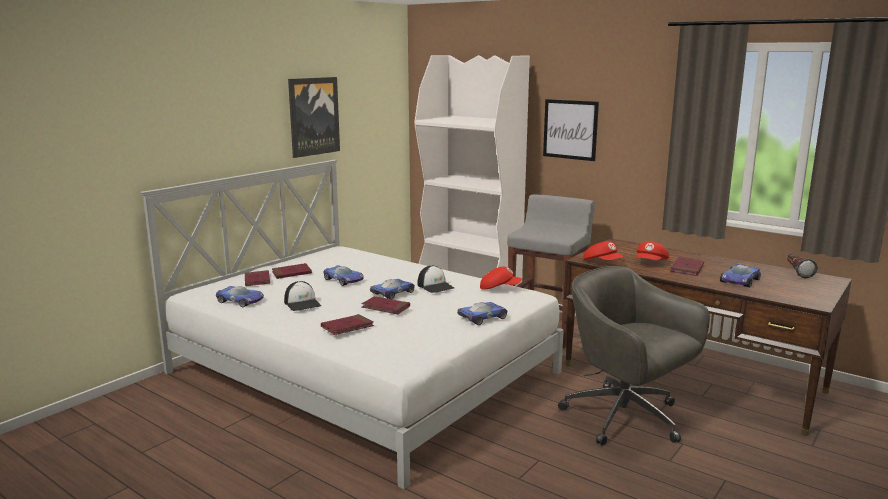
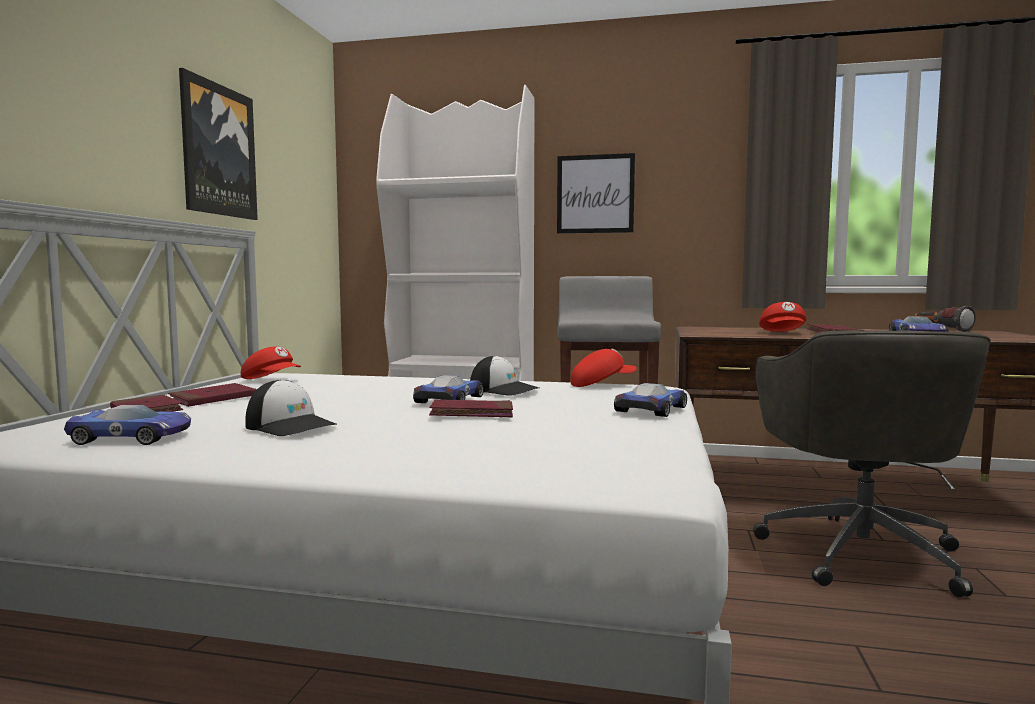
camera: 25 degrees left, 10 degrees down
red book [321,314,374,335] -> none
toy car [323,265,364,286] -> none
grey office chair [558,266,710,446] -> grey office chair turned 105 degrees counterclockwise [753,331,991,597]
red cap [583,241,624,260] -> red cap moved to [241,347,301,379]

